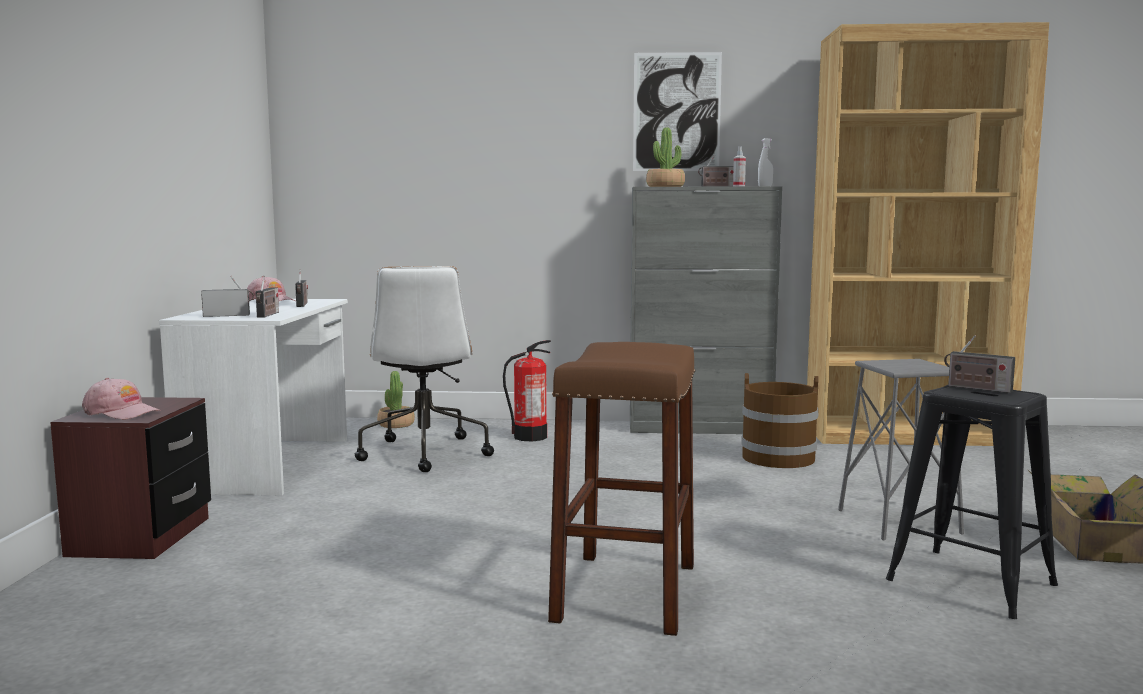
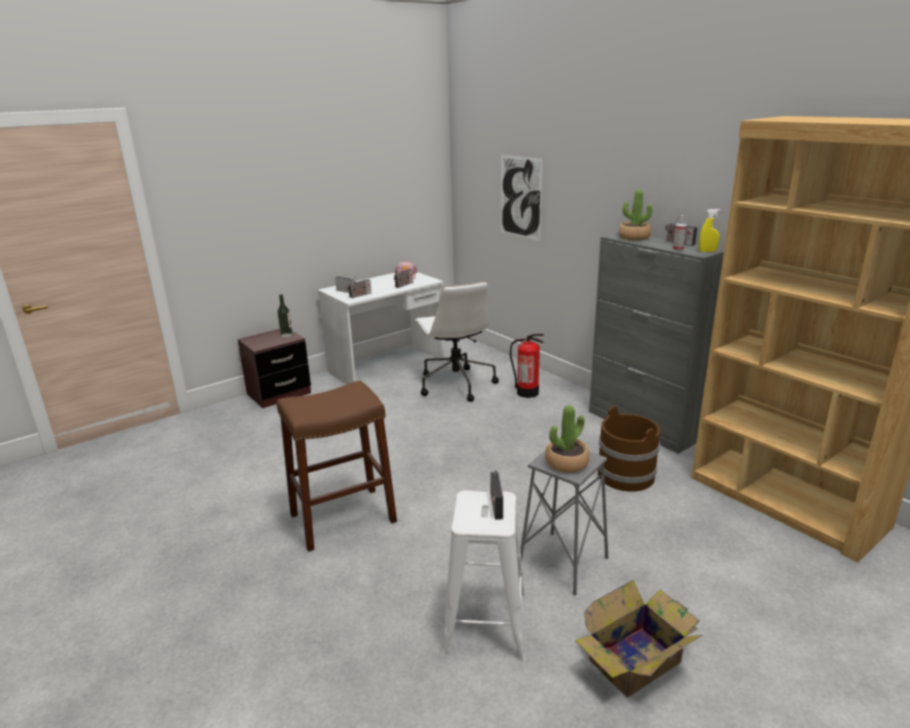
camera: 50 degrees right, 15 degrees up
pink cap [82,378,161,419] -> none
white office chair [355,266,494,472] -> white office chair turned 60 degrees counterclockwise [415,281,499,402]
potted plant [377,371,415,428] -> potted plant moved to [545,405,589,473]
picture [633,52,722,171] -> picture moved to [501,155,543,241]
white spray bottle [758,138,773,187] -> yellow spray bottle [699,209,721,252]
black stool [886,385,1058,619] -> white stool [441,490,526,661]
none -> bottle [277,294,292,338]

